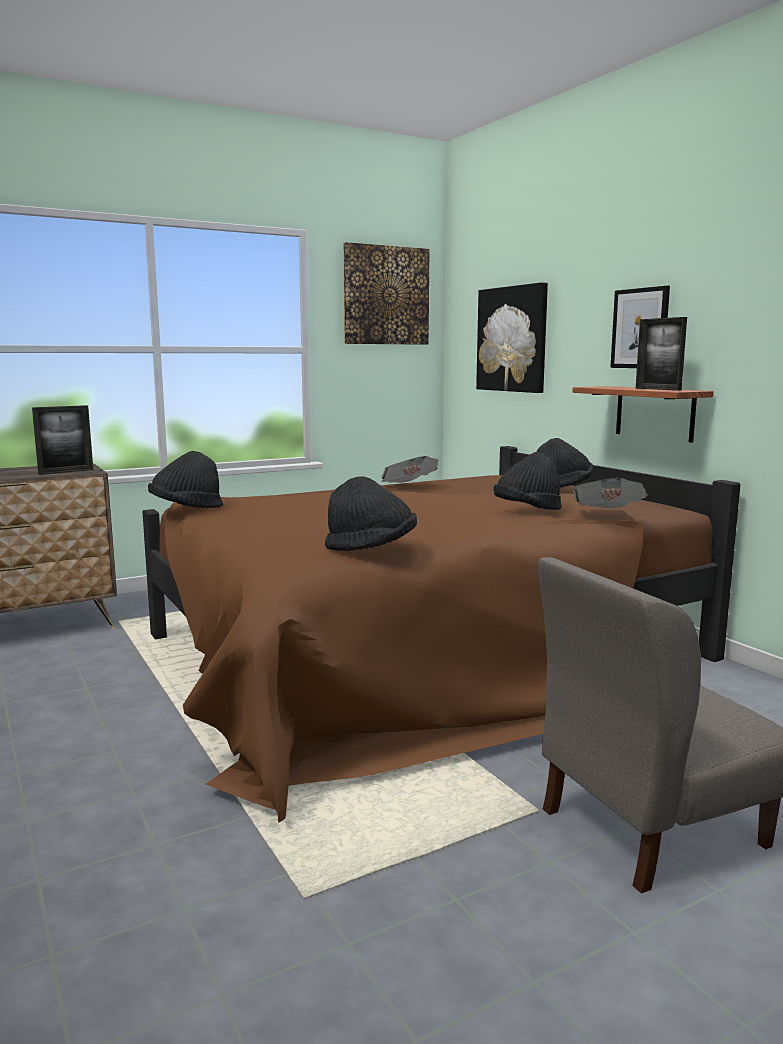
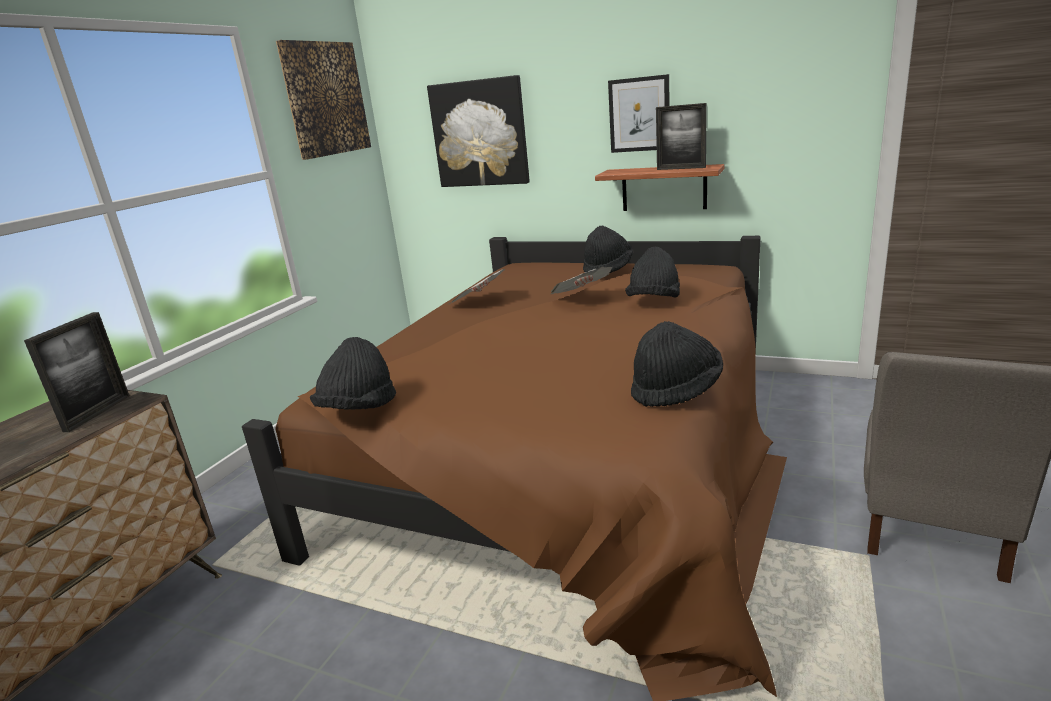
camera: 35 degrees left, 10 degrees up
newspaper [572,478,648,509] -> newspaper moved to [551,267,612,294]

